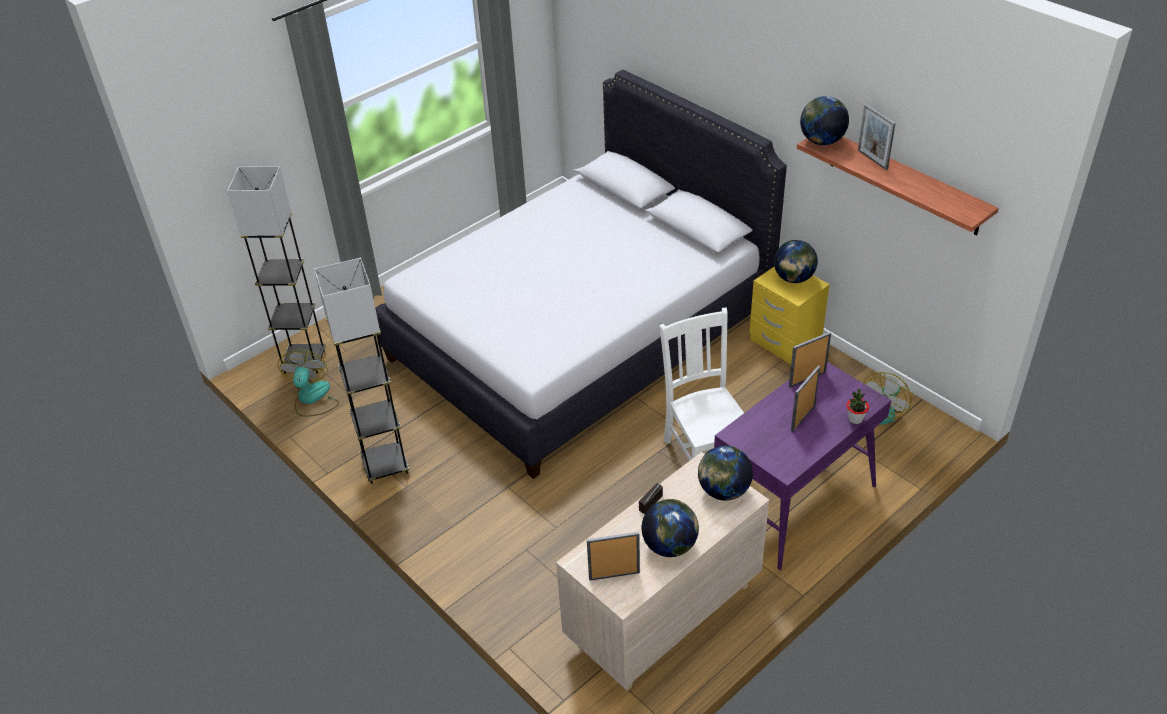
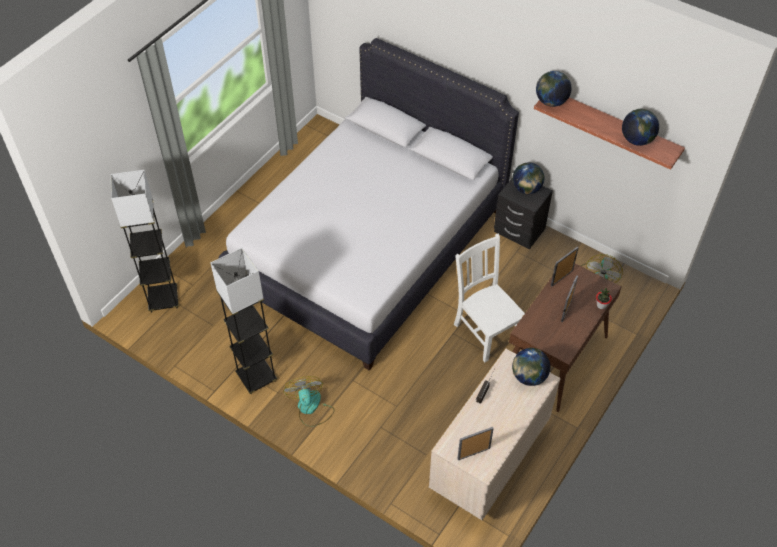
camera: 15 degrees left, 10 degrees up
fan [278,350,339,417] -> fan moved to [283,376,335,427]
globe [642,499,699,557] -> globe moved to [622,109,659,146]
purple desk [714,362,891,570] -> brown desk [509,264,622,412]
yellow nightstand [749,267,830,364] -> black nightstand [494,177,553,249]
picture frame [858,104,896,170] -> none

